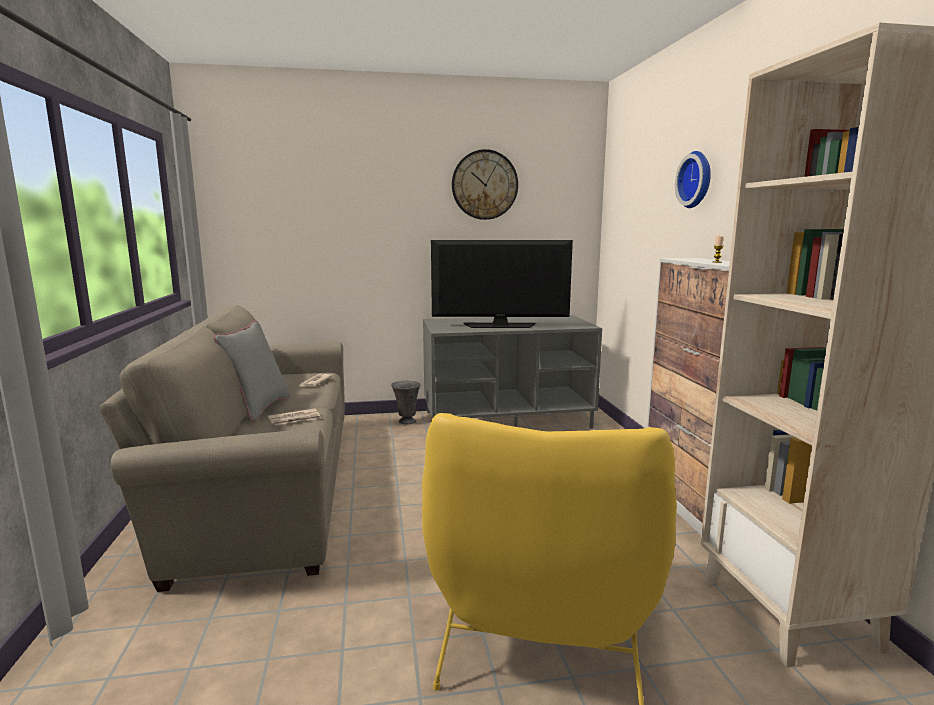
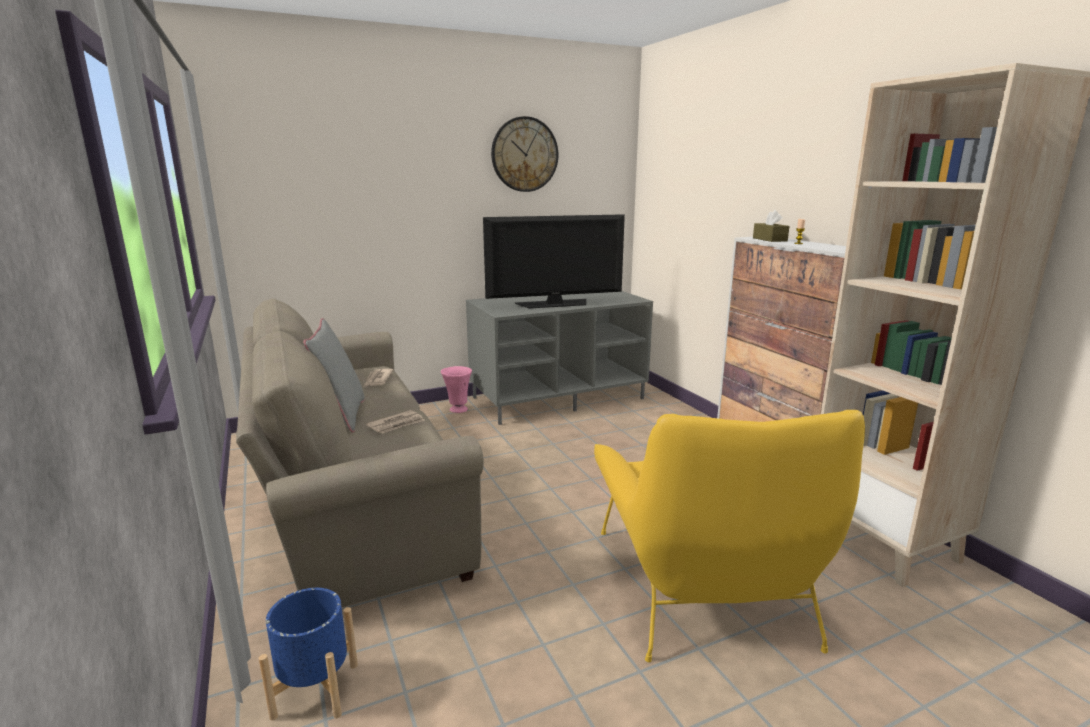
camera: 15 degrees left, 5 degrees up
grey vase [391,380,421,424] -> pink vase [441,366,472,413]
wall clock [675,151,711,208] -> none
none -> blue planter [259,588,358,721]
none -> brown tissue box [753,210,789,242]

